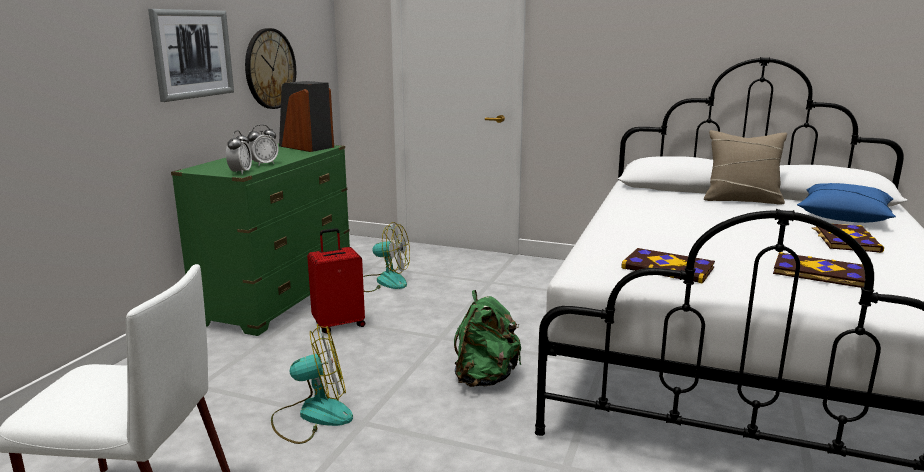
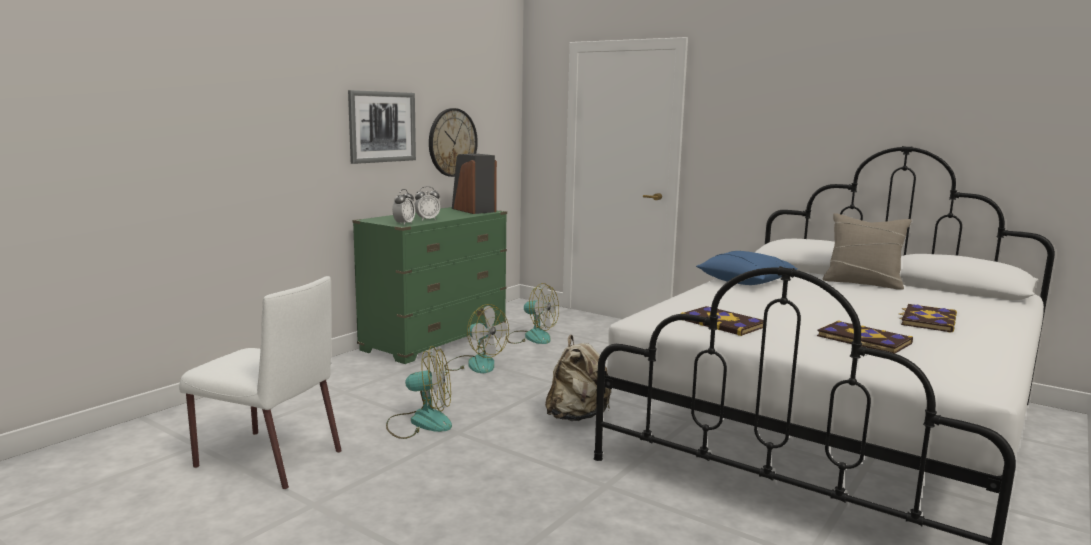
camera: 15 degrees right, 5 degrees down
red suitcase [307,228,365,334] -> fan [445,304,509,373]
green backpack [454,290,522,387] -> beige backpack [545,335,611,421]
blue pillow [797,183,896,223] -> blue pillow moved to [696,251,797,285]

